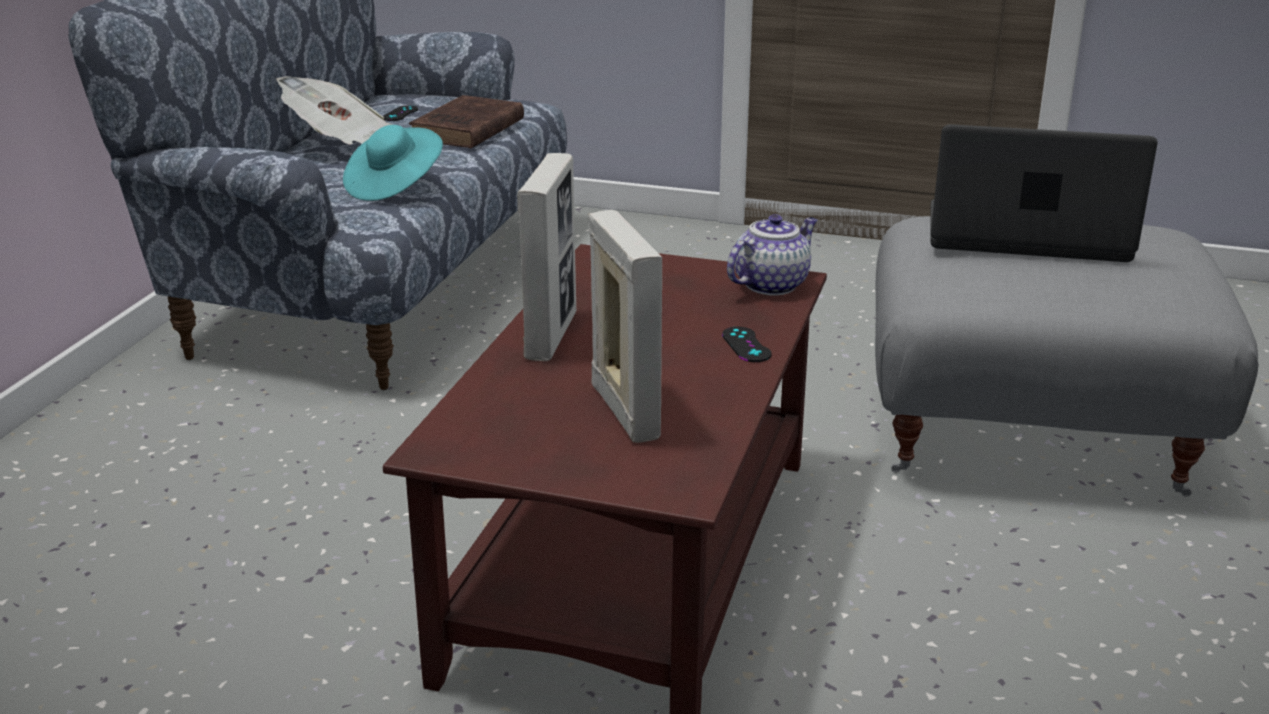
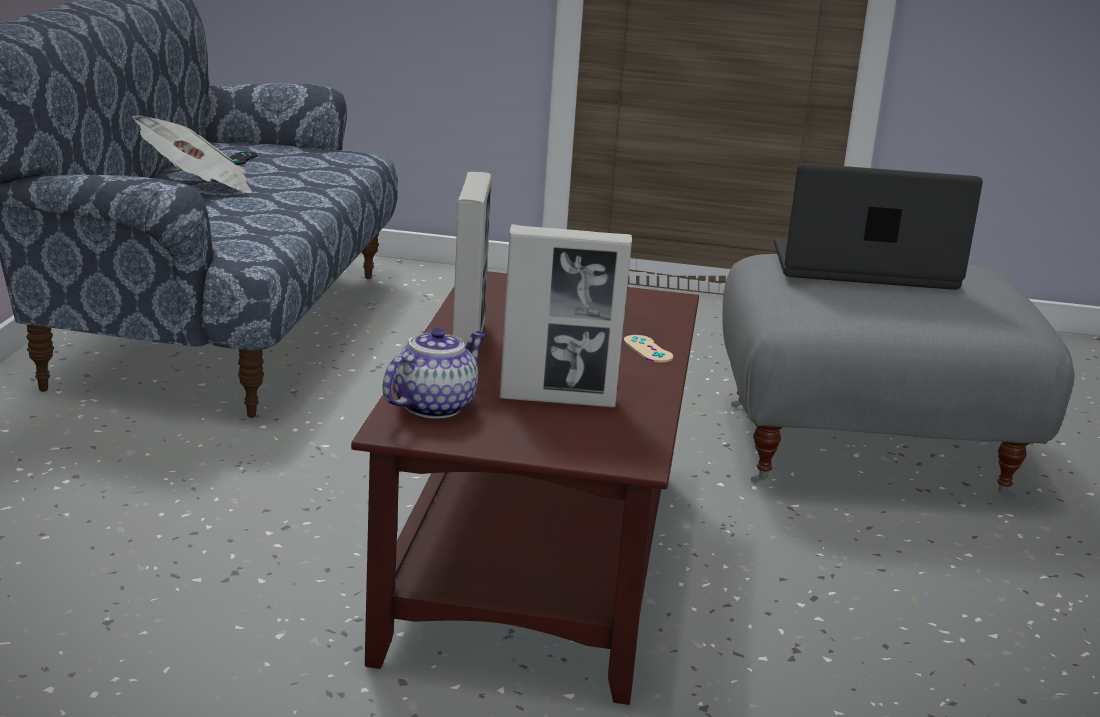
camera: 10 degrees left, 5 degrees down
turquoise hat [343,125,443,201] -> none
brown book [409,95,524,148] -> none
picture frame [589,210,662,443] -> picture frame turned 120 degrees clockwise [499,224,632,407]
black game controller [722,327,772,362] -> beige game controller [623,335,673,363]
teapot [727,214,817,296] -> teapot moved to [382,327,485,419]

